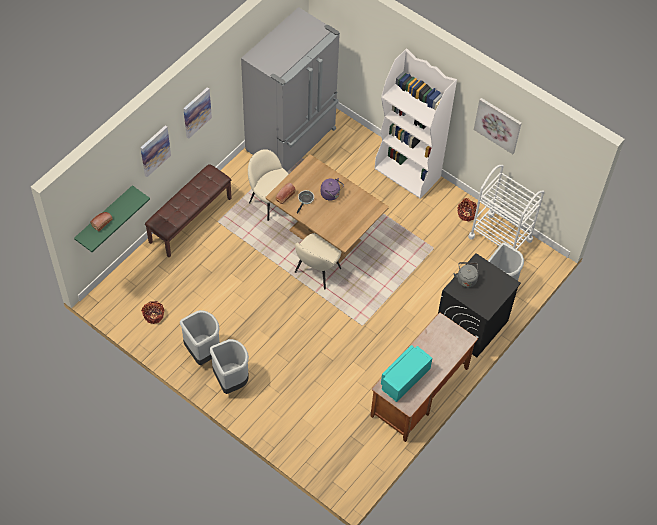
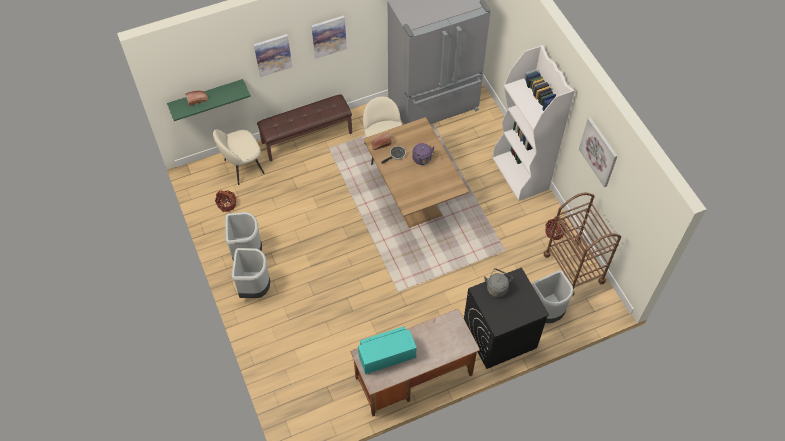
camera: 30 degrees right, 0 degrees up
beige chair [295,233,341,289] -> beige chair moved to [213,129,264,185]
white cart [468,165,544,250] -> brown cart [544,192,621,297]

